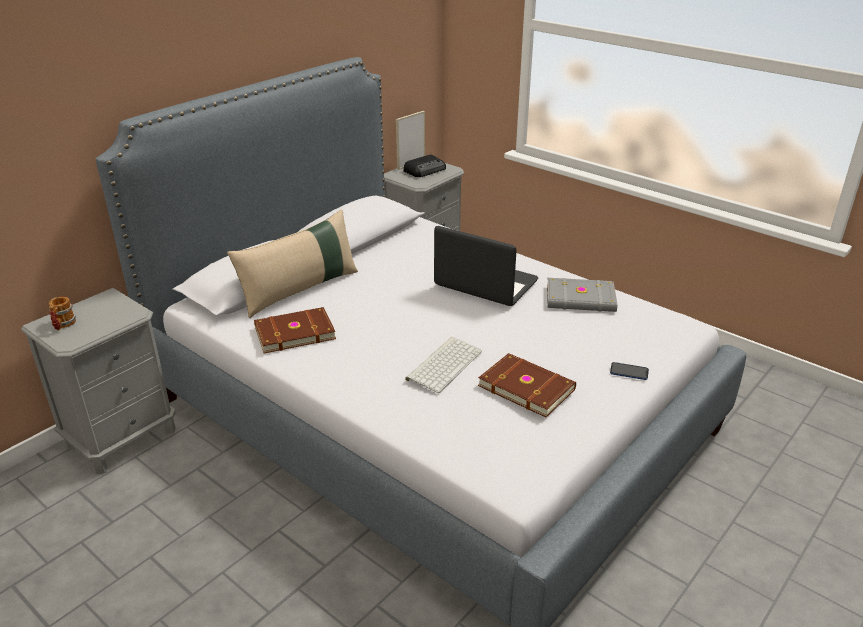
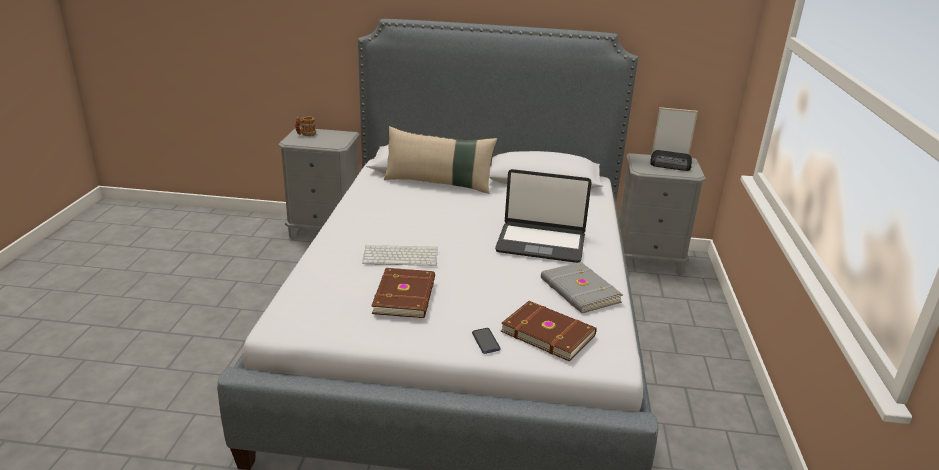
camera: 55 degrees right, 5 degrees down
brown book [254,307,336,353] -> brown book moved to [501,301,597,362]
laptop [434,226,538,306] -> laptop turned 105 degrees clockwise [495,169,592,263]

